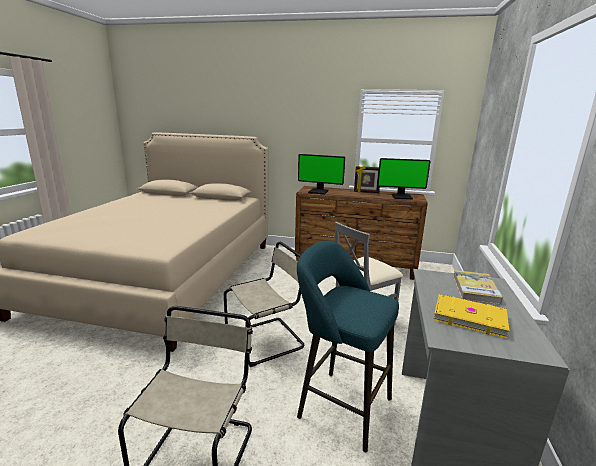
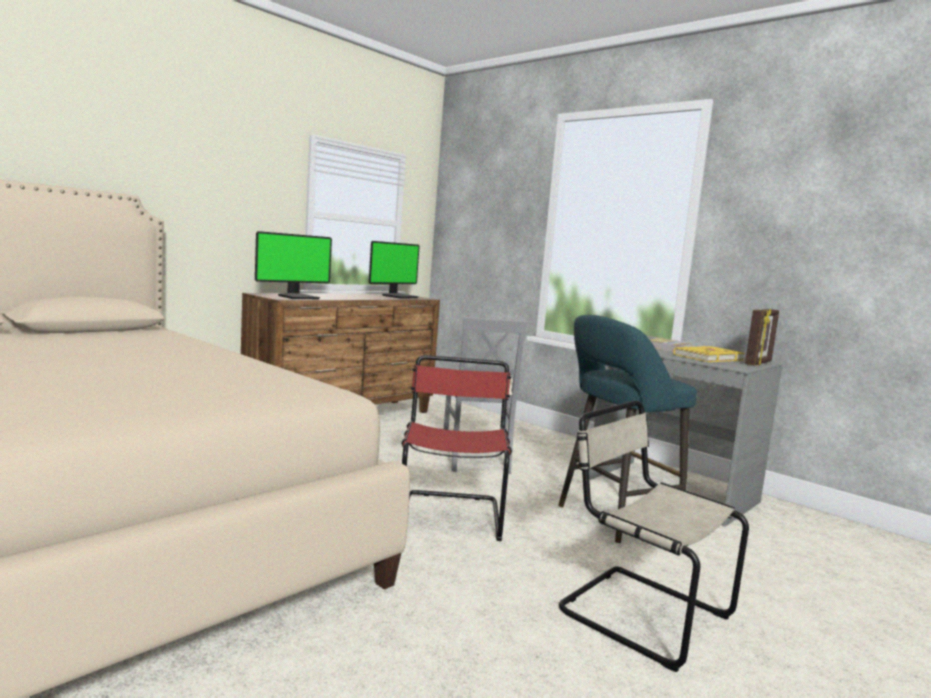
camera: 60 degrees left, 10 degrees down
beige chair [224,242,304,367] -> red chair [401,355,512,541]
picture frame [354,166,380,193] -> picture frame moved to [745,309,779,366]

